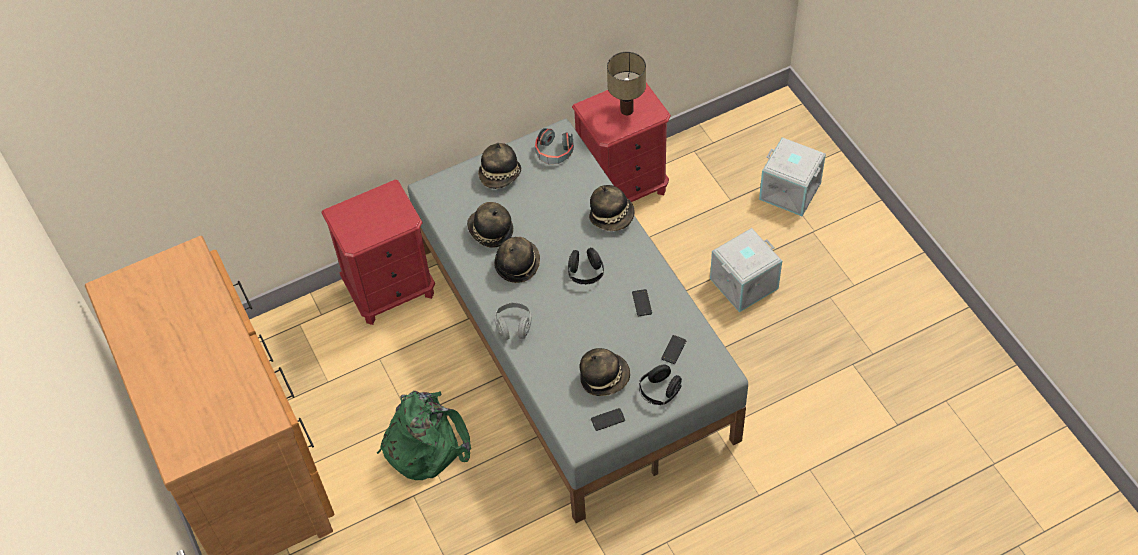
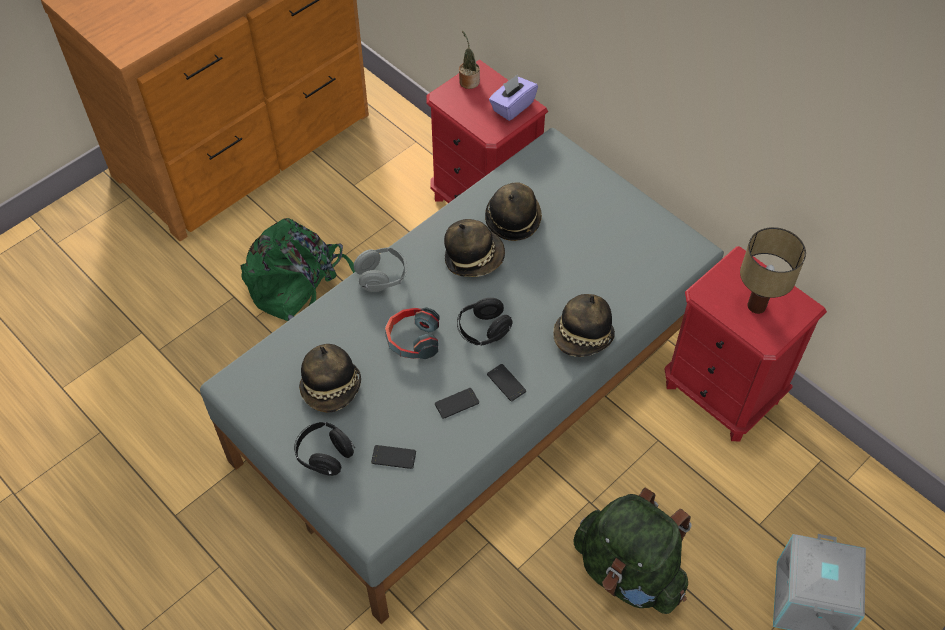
camera: 70 degrees right, 0 degrees up
hat [478,143,522,189] -> none
headphones [535,128,574,165] -> headphones moved to [385,307,440,359]
phone [591,408,625,431] -> phone moved to [487,364,526,401]
grey storage box [710,228,782,312] -> green backpack [574,488,692,614]
none -> potted plant [459,31,480,89]
none -> purple tissue box [489,75,538,121]

